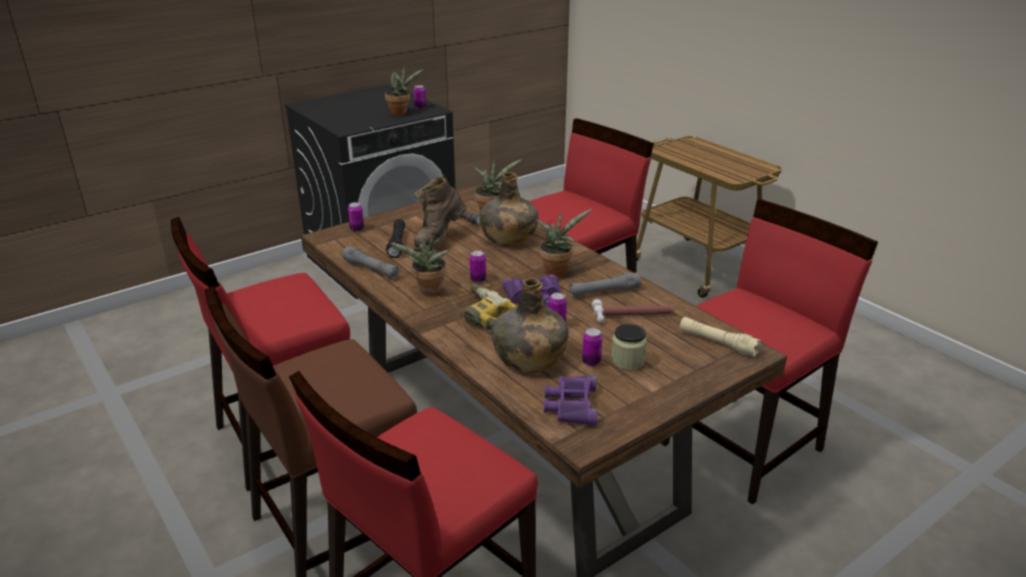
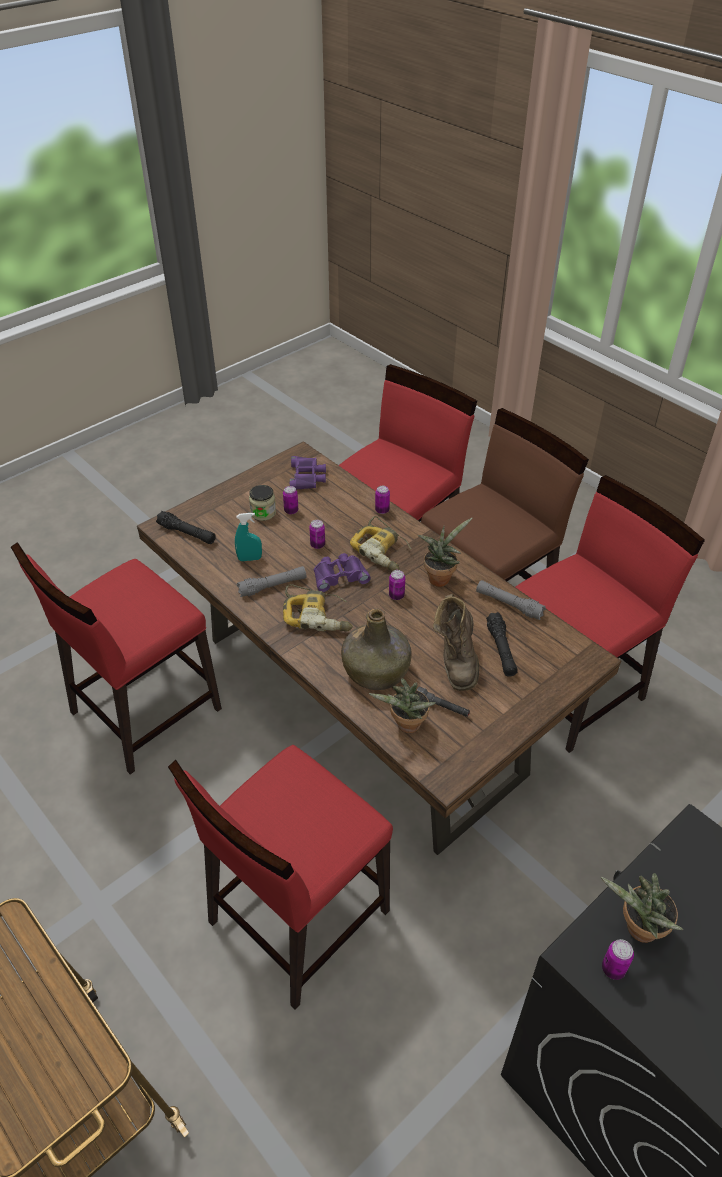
camera: 175 degrees right, 15 degrees up
can [348,202,364,232] -> can moved to [375,486,390,514]
brown boot [413,175,467,251] -> brown boot turned 150 degrees clockwise [433,594,479,691]
green bottle [492,278,569,373] -> none
potted plant [536,209,592,277] -> power drill [283,584,353,631]
hammer [592,299,675,323] -> turquoise spray bottle [235,513,262,561]
beige flashlight [680,317,761,357] -> black flashlight [156,511,216,544]

